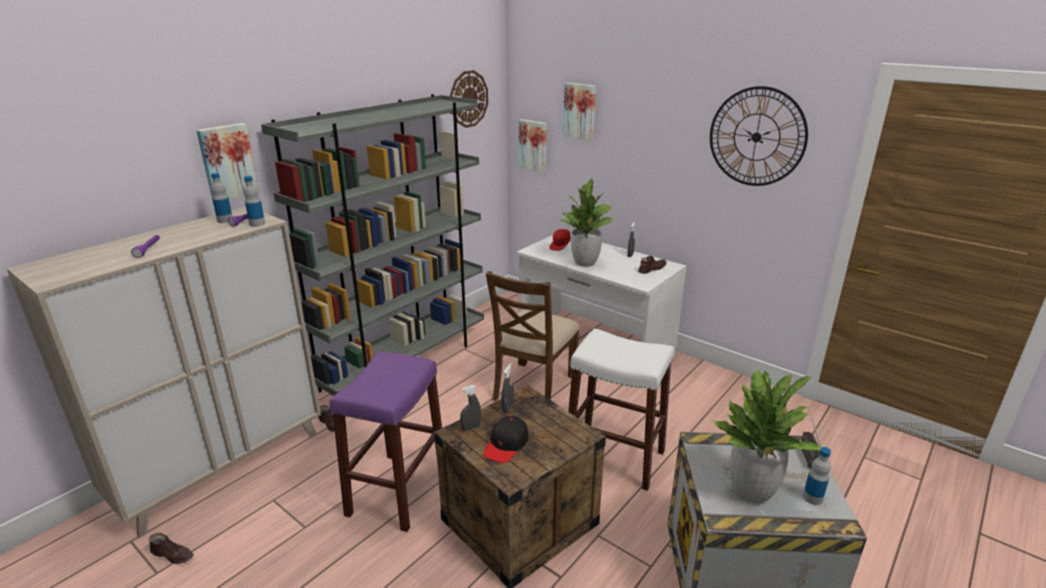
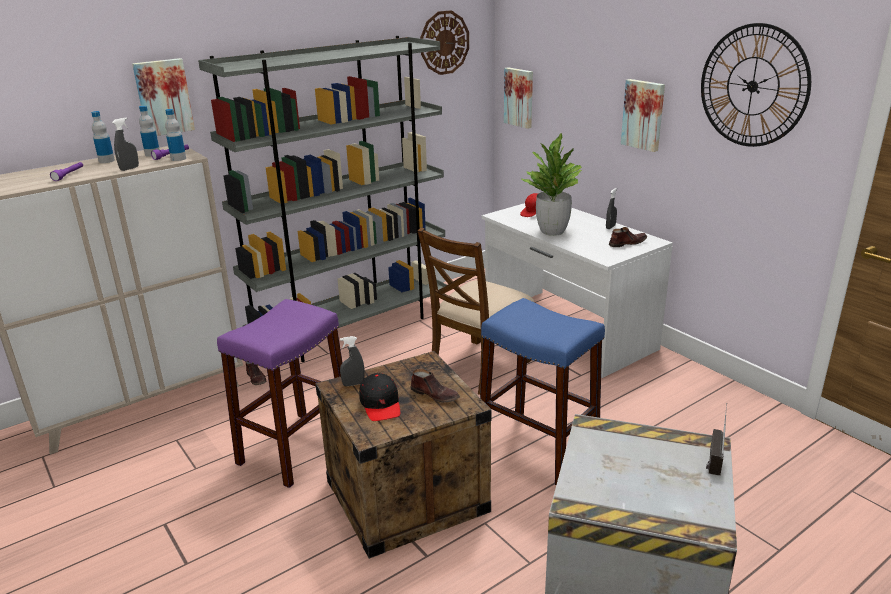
camera: 15 degrees right, 0 degrees up
brown shoe [149,533,194,564] -> brown shoe moved to [411,369,460,402]
black cap [483,416,528,463] -> black cap turned 60 degrees counterclockwise [359,373,400,421]
grey spray bottle [501,364,514,413] -> grey spray bottle moved to [112,117,139,171]
picture [563,83,596,140] -> picture moved to [621,79,665,152]
white stool [568,328,674,491] -> blue stool [480,298,605,485]
potted plant [713,369,820,504] -> none
bottle [803,447,831,505] -> bottle moved to [91,111,115,163]

